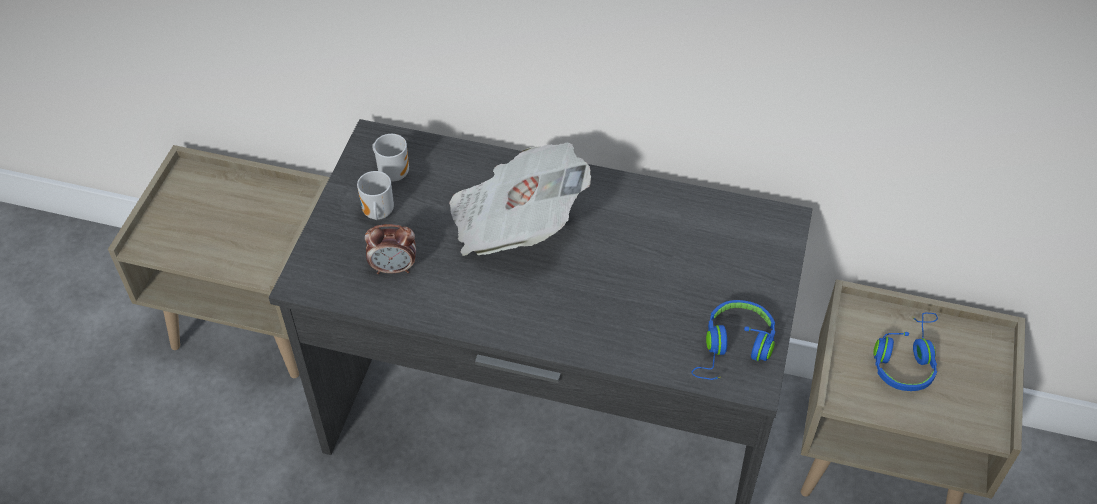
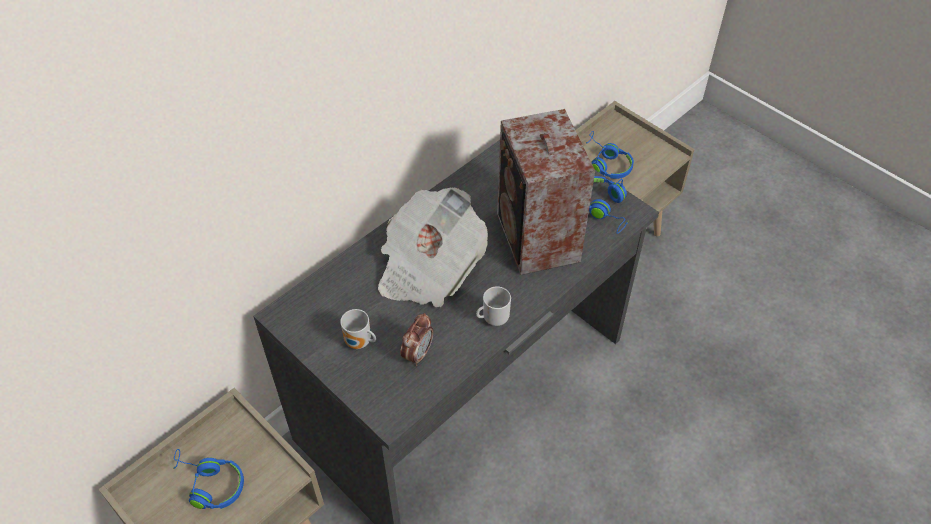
camera: 60 degrees left, 0 degrees up
mug [372,134,409,181] -> mug moved to [476,286,511,326]
none -> blue headphones [173,449,244,509]
none -> speaker [497,109,595,275]

